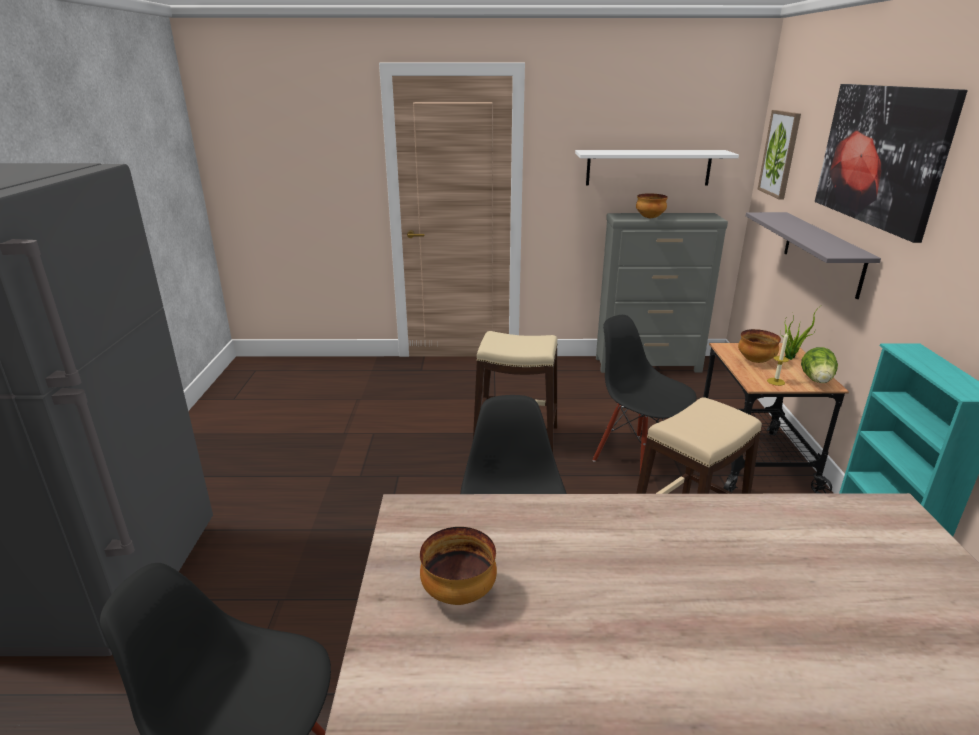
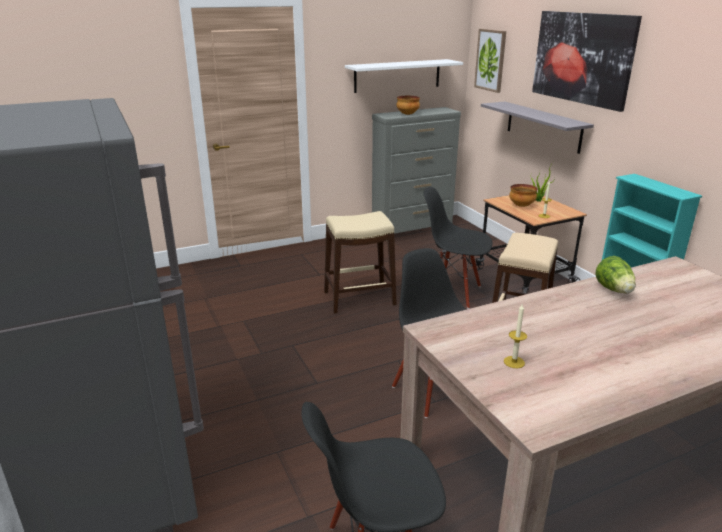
camera: 25 degrees left, 0 degrees up
bowl [420,527,497,605] -> candle [504,303,527,368]
lettuce [801,347,838,383] -> lettuce moved to [595,256,636,294]

